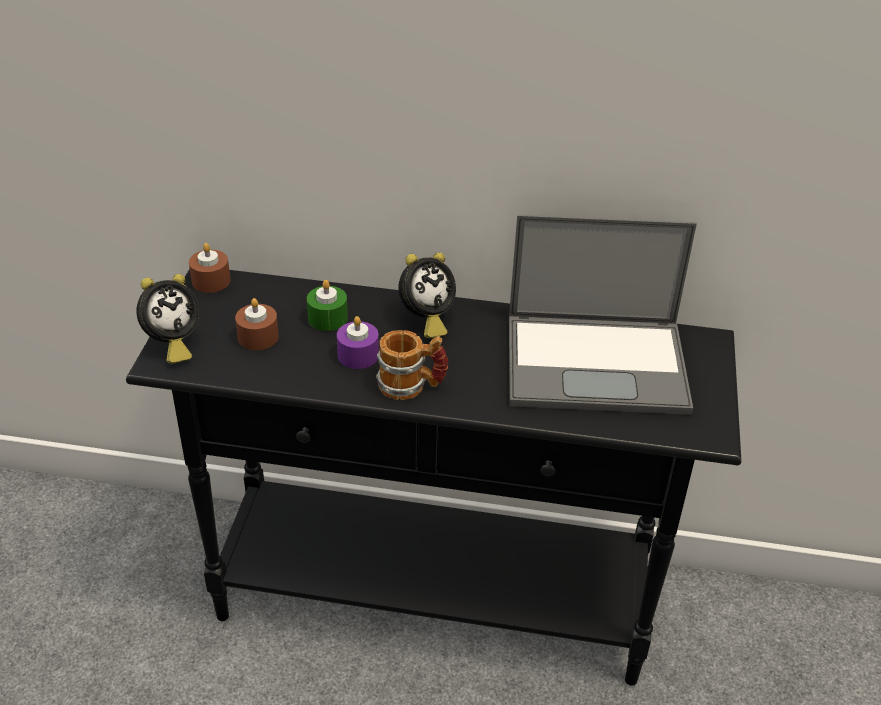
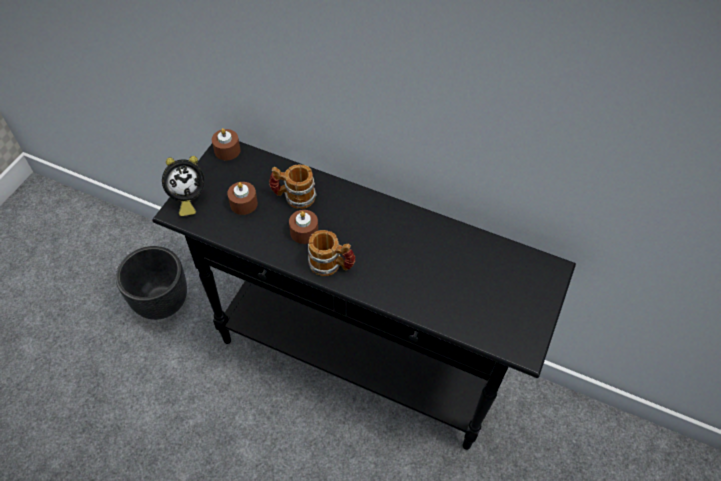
camera: 15 degrees right, 15 degrees up
green candle [307,280,348,331] -> mug [269,164,316,209]
purple candle [337,316,379,369] -> brown candle [289,210,318,244]
alarm clock [398,252,456,338] -> none
laptop [509,214,697,415] -> none
none -> black planter [116,246,187,320]

